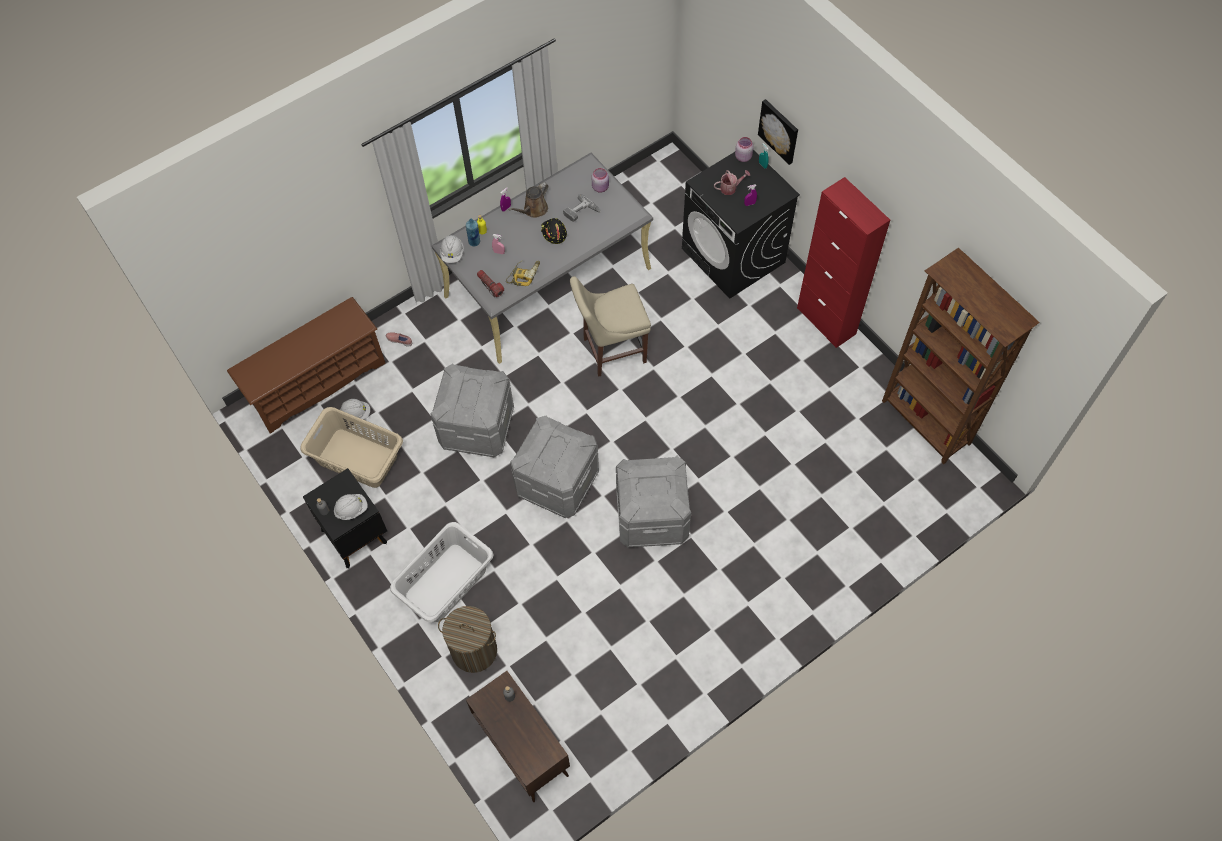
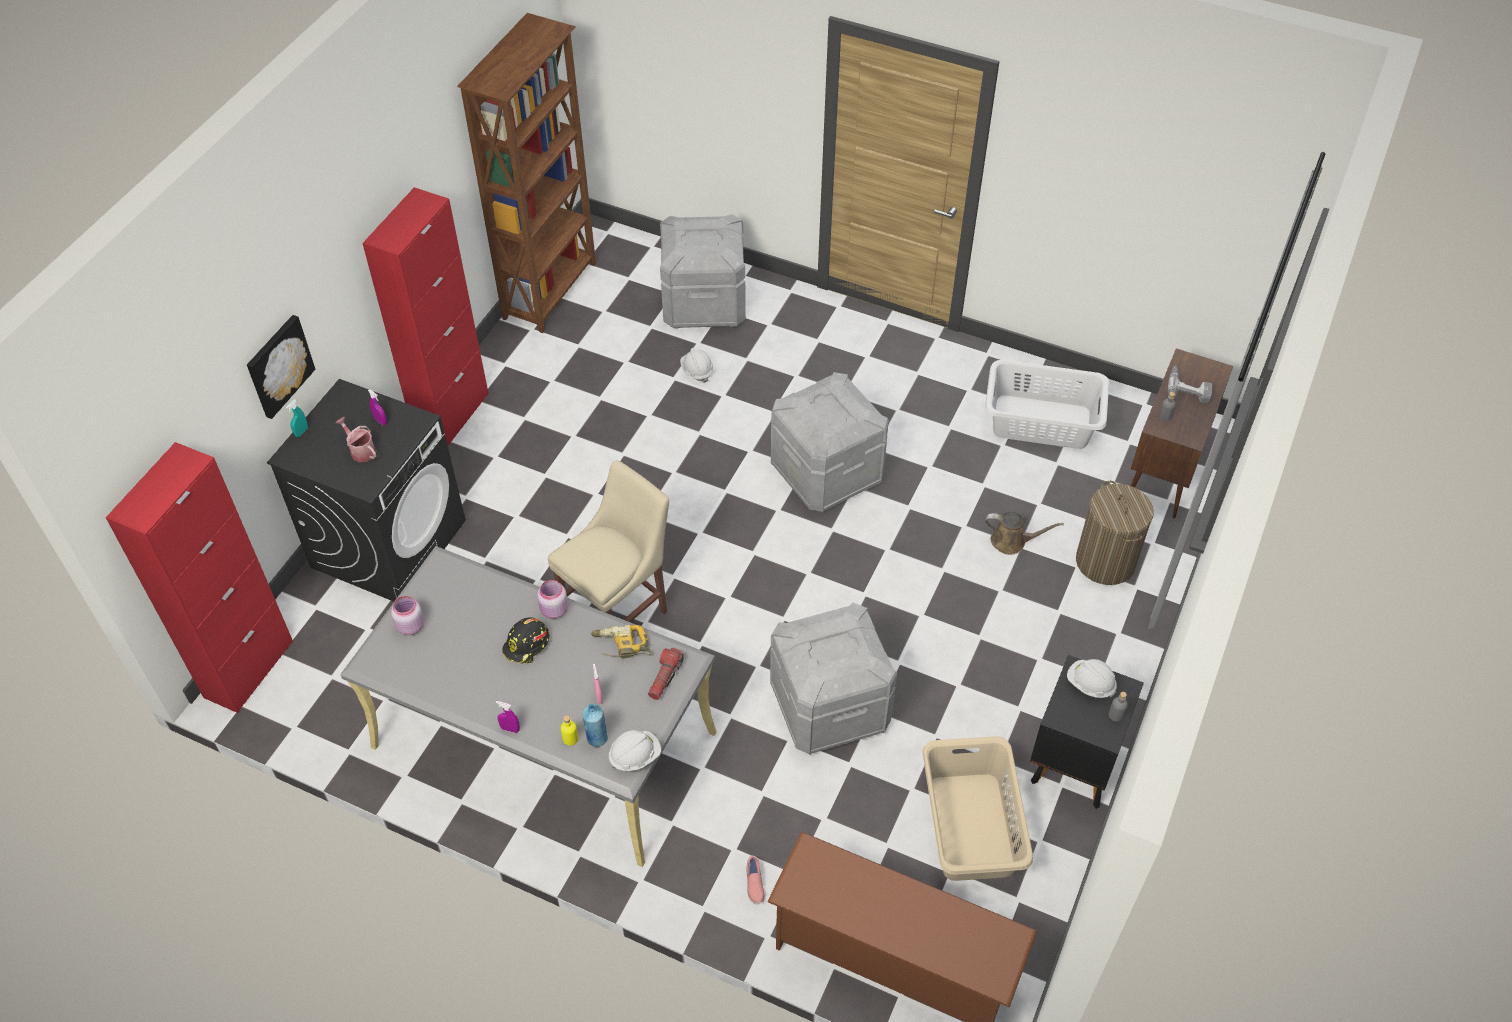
camera: 120 degrees left, 10 degrees down
white hard hat [340,399,370,419] -> white hard hat moved to [680,348,713,383]
white laundry basket [390,522,493,622] -> white laundry basket moved to [985,360,1109,449]
brown watering can [508,182,548,218] -> brown watering can moved to [985,511,1064,555]
grey storage box [510,415,599,518] -> grey storage box moved to [660,214,746,329]
power drill [563,194,601,222] -> power drill moved to [1168,366,1213,404]
beige chair [570,276,651,377] -> beige chair turned 90 degrees counterclockwise [548,460,669,622]
pink jar [735,137,753,162] -> pink jar moved to [537,580,568,619]
none -> red cabinet [106,442,293,713]

